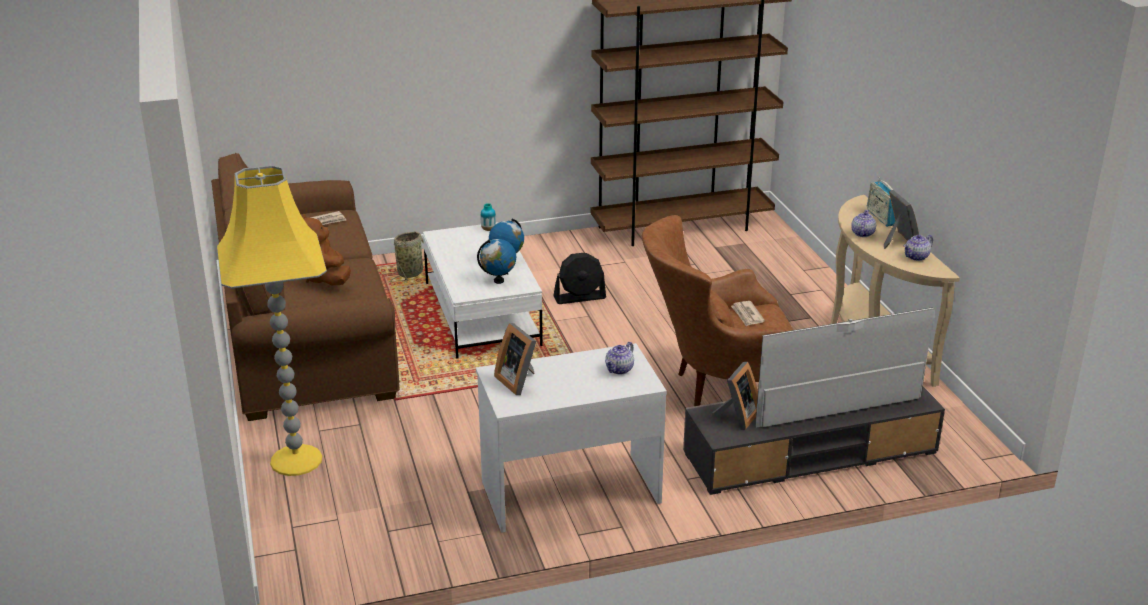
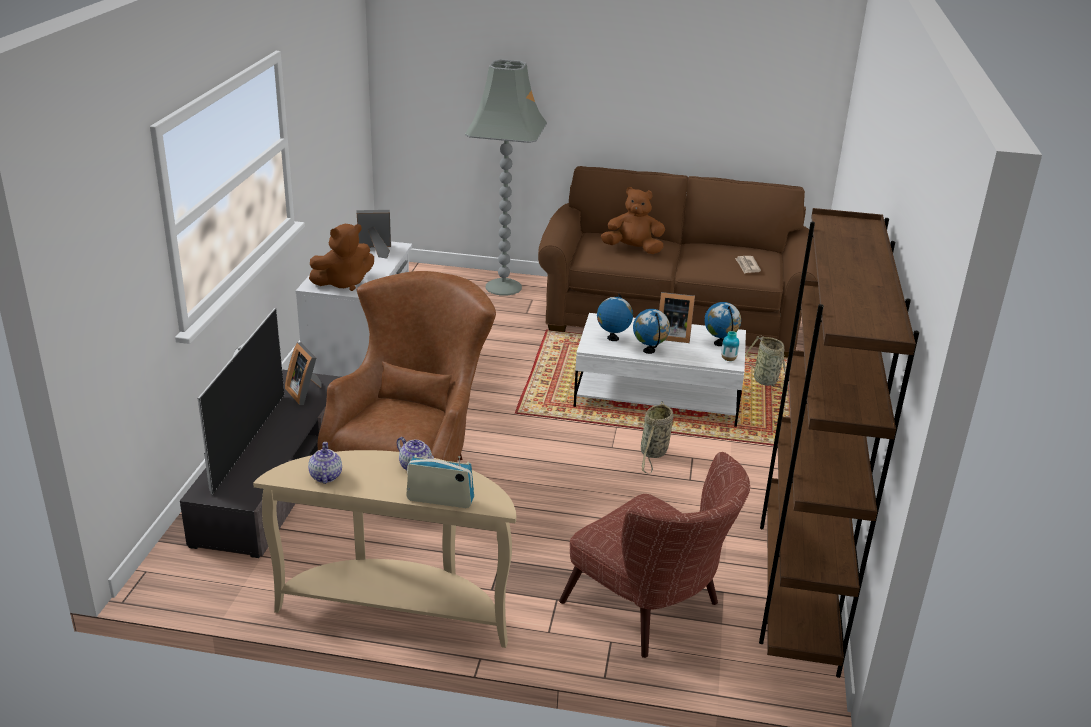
camera: 115 degrees right, 0 degrees up
yellow floor lamp [217,165,327,476] -> grey floor lamp [465,59,547,296]
black fan [553,253,606,304] -> basket [641,401,674,474]
teapot [605,342,634,375] -> brown plush toy [309,224,374,291]
newspaper [731,301,765,326] -> none
picture frame [884,190,919,249] -> picture frame moved to [659,292,695,343]
none -> brown armchair [559,452,750,658]
none -> globe [704,302,741,346]

